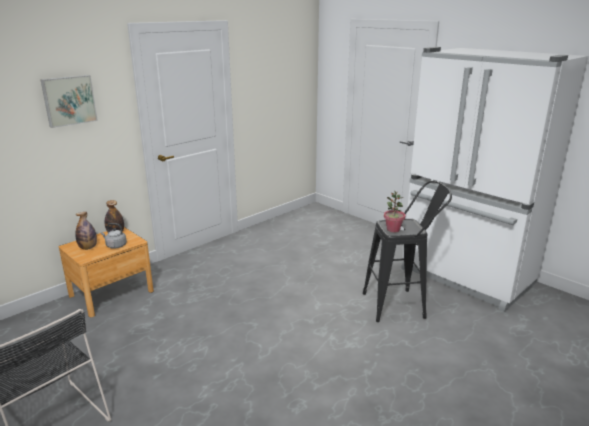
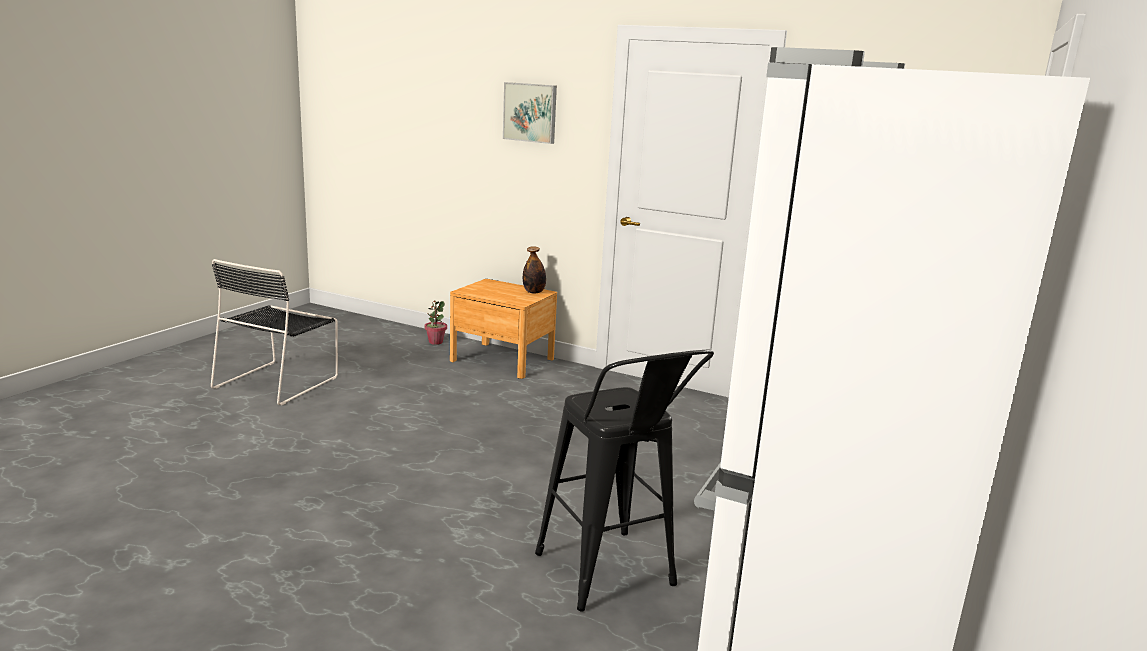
camera: 70 degrees right, 5 degrees down
bottle [75,212,97,250] -> none
grey kettle [101,223,127,249] -> none
potted plant [384,190,405,232] -> potted plant moved to [424,300,447,345]

